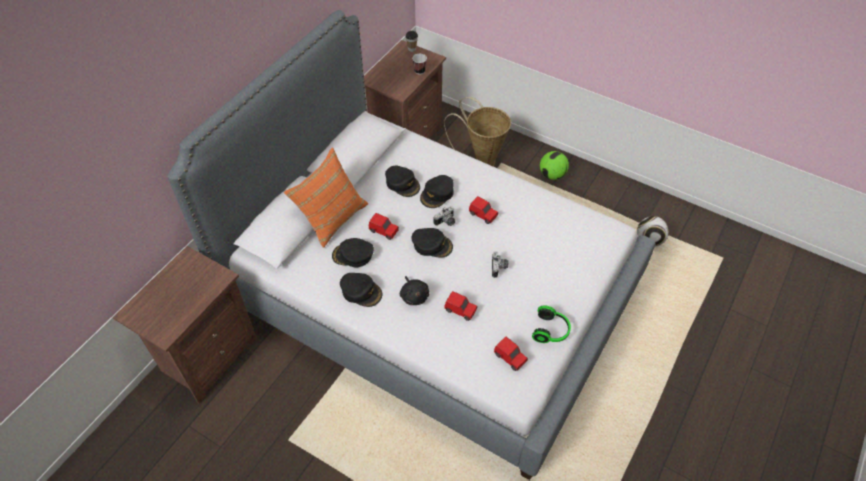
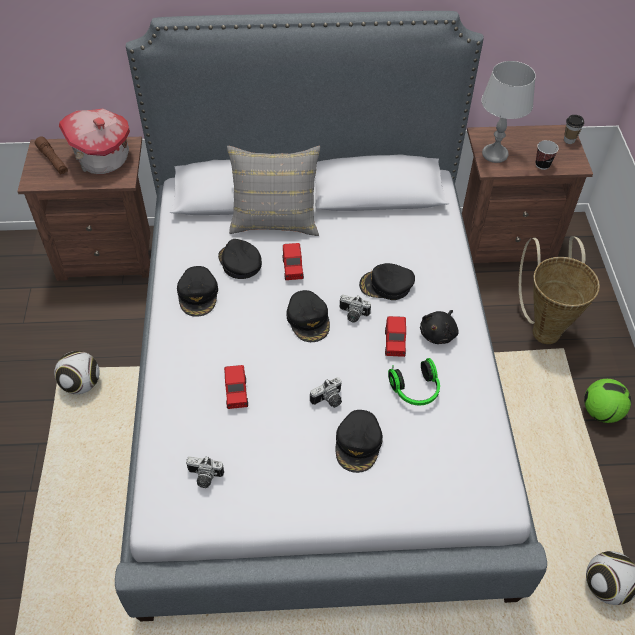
camera: 55 degrees right, 0 degrees up
orange pillow [284,147,368,248] -> grey pillow [227,146,320,236]
black cap [385,166,420,197] -> black cap moved to [336,410,383,473]
black plush toy [400,276,429,305] -> black plush toy moved to [420,310,459,344]
red toy car [494,337,528,371] -> camera [186,456,224,488]
headphones [532,305,571,343] -> headphones moved to [388,358,440,405]
none -> brown flashlight [35,136,68,174]
none -> football [54,351,100,394]
none -> toy house [59,109,130,174]
none -> grey table lamp [481,61,536,163]

